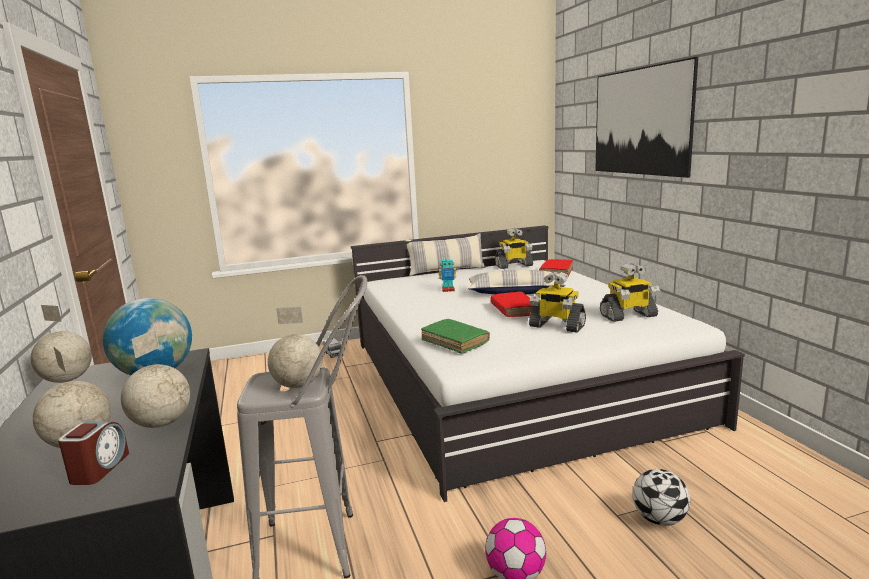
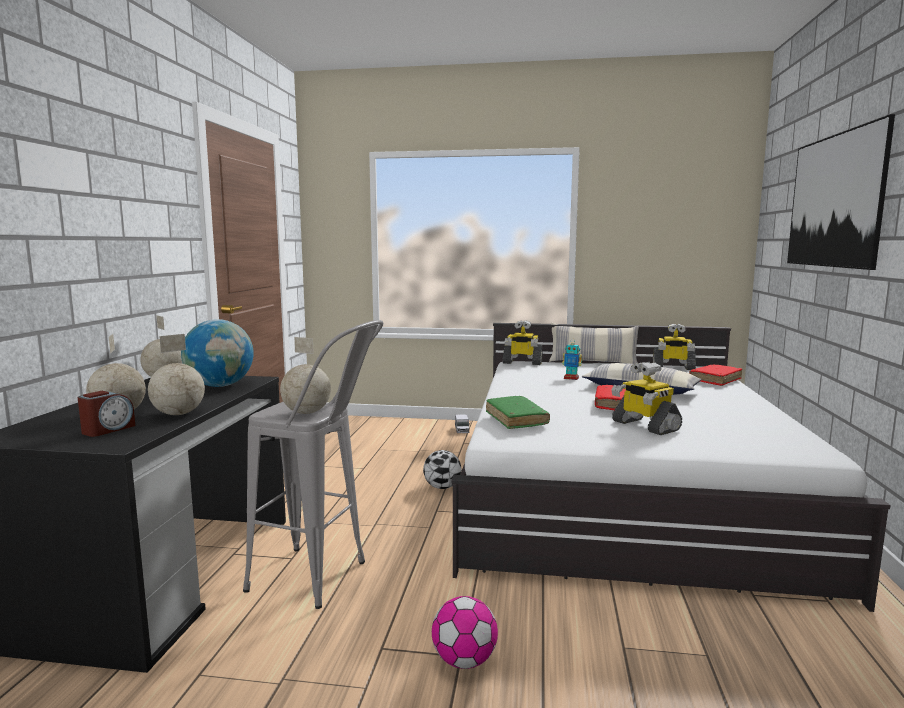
camera: 25 degrees right, 5 degrees down
toy robot [600,263,660,322] -> toy robot moved to [503,321,543,365]
football [633,469,690,526] -> football moved to [423,450,461,489]

